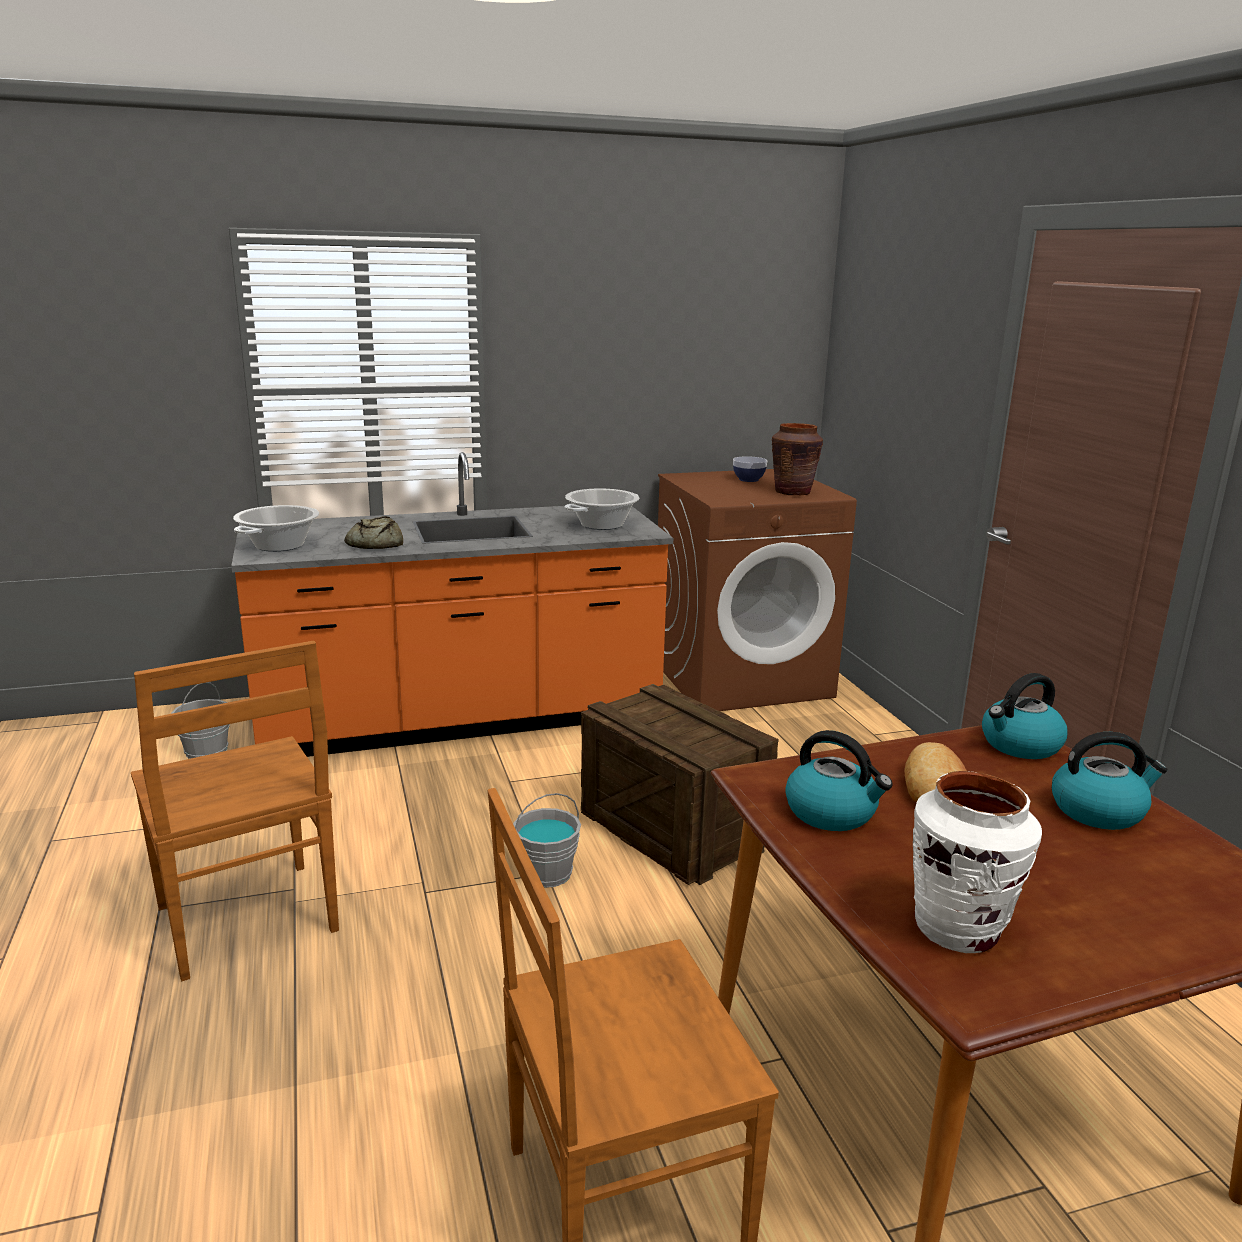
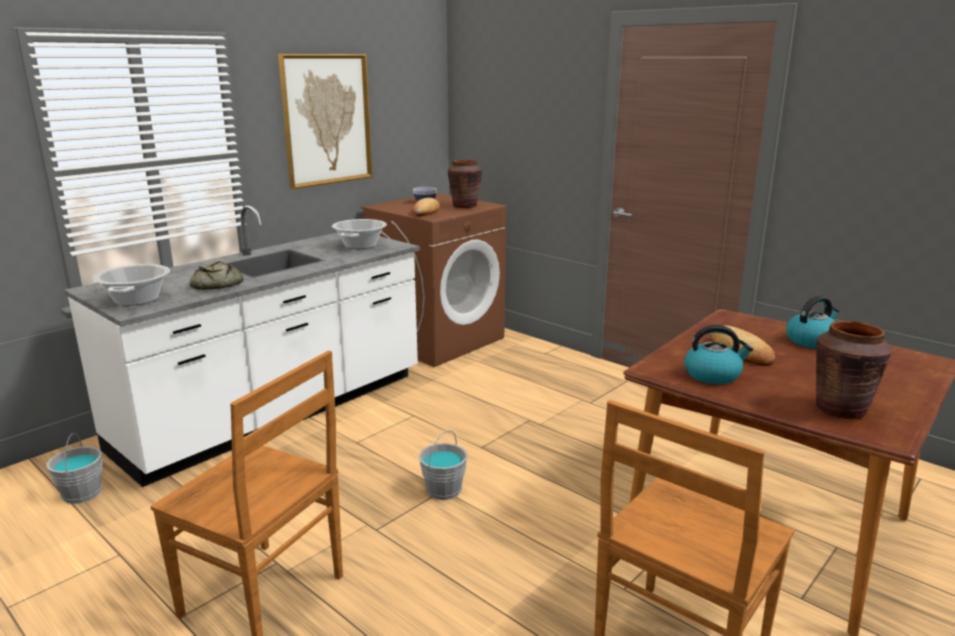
camera: 30 degrees left, 0 degrees up
orange counter [231,452,673,757] -> white counter [64,205,420,487]
crate [581,684,779,885] -> none
white vase [913,771,1042,953] -> brown vase [815,321,892,419]
kettle [982,673,1068,759] -> none
none -> picture [278,54,373,189]
none -> bread [413,197,440,216]

